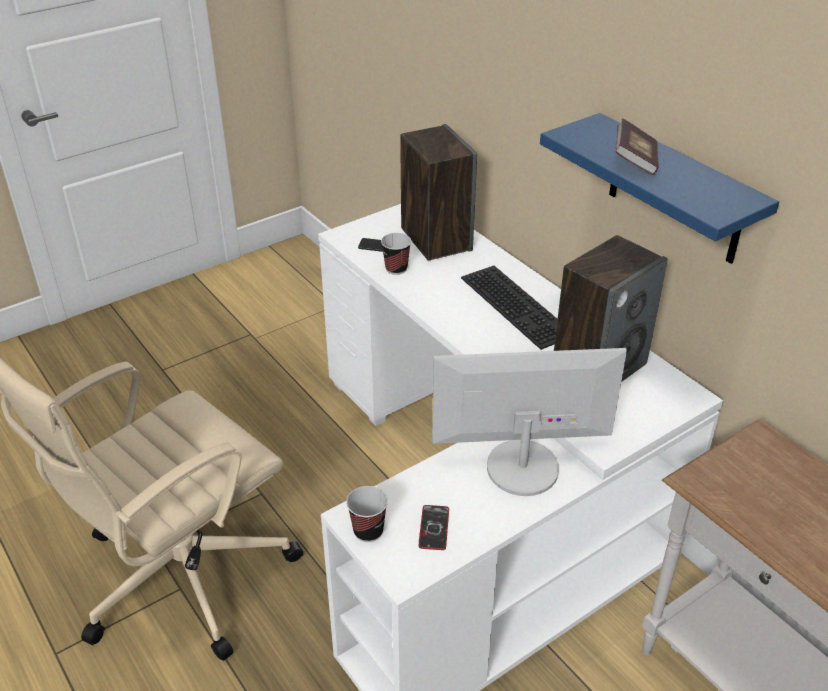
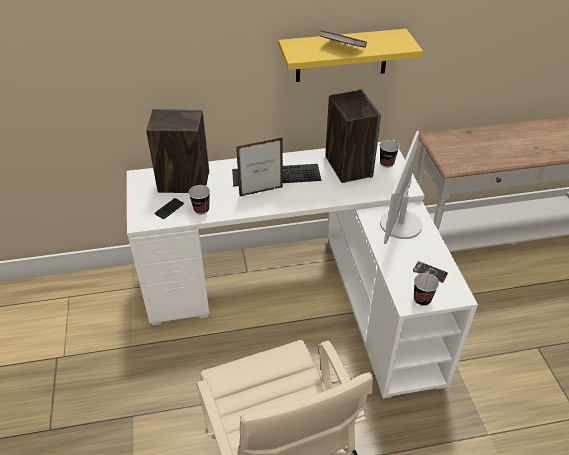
camera: 65 degrees left, 5 degrees up
blue shelf [540,113,779,264] -> yellow shelf [279,29,423,82]
none -> picture frame [236,137,283,197]
none -> cup [380,140,400,167]

